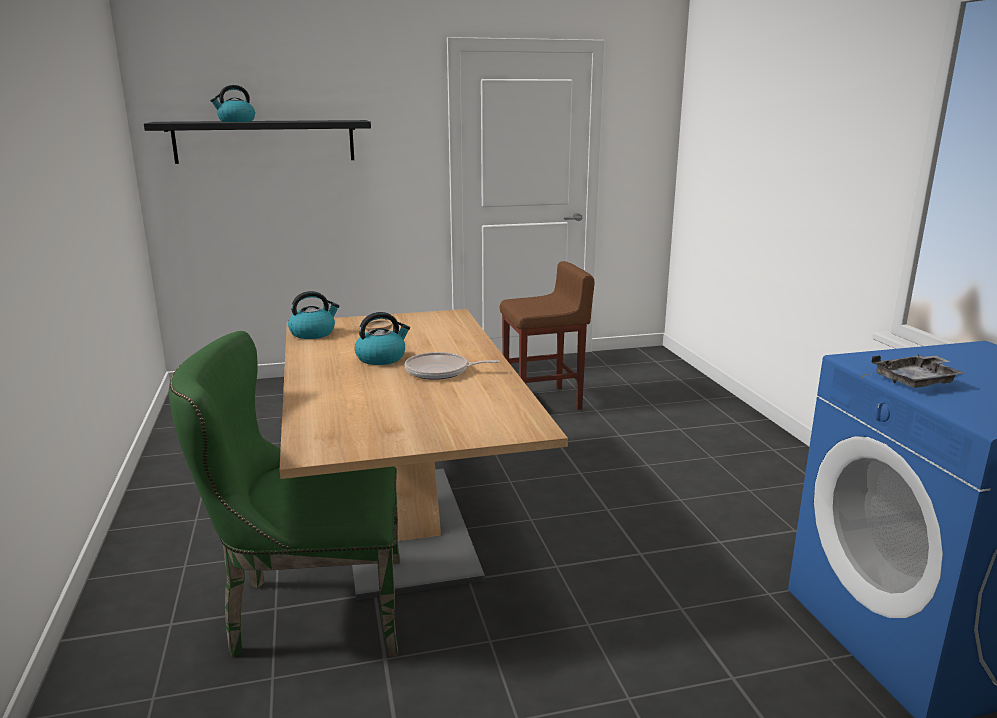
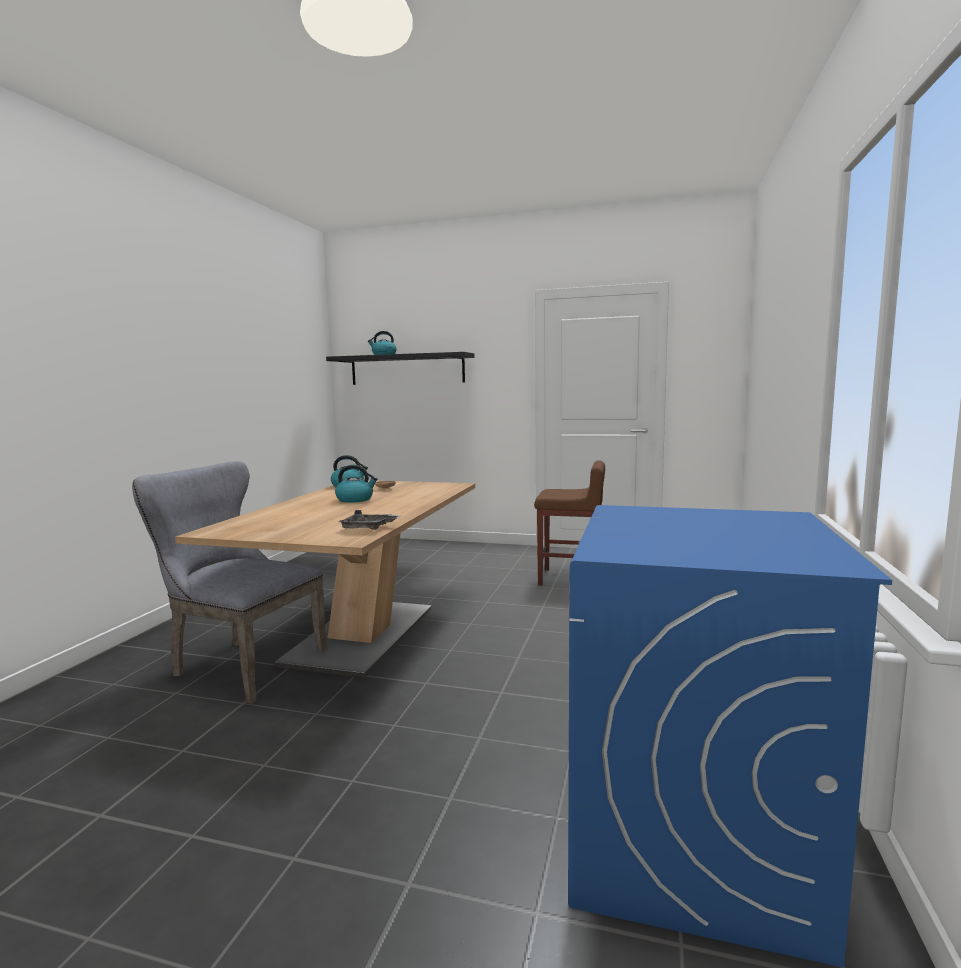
camera: 30 degrees right, 10 degrees down
green chair [169,331,400,657] -> grey chair [132,461,327,704]
frying pan [405,352,500,380] -> none
grey tray [872,355,965,388] -> grey tray moved to [338,510,402,530]

